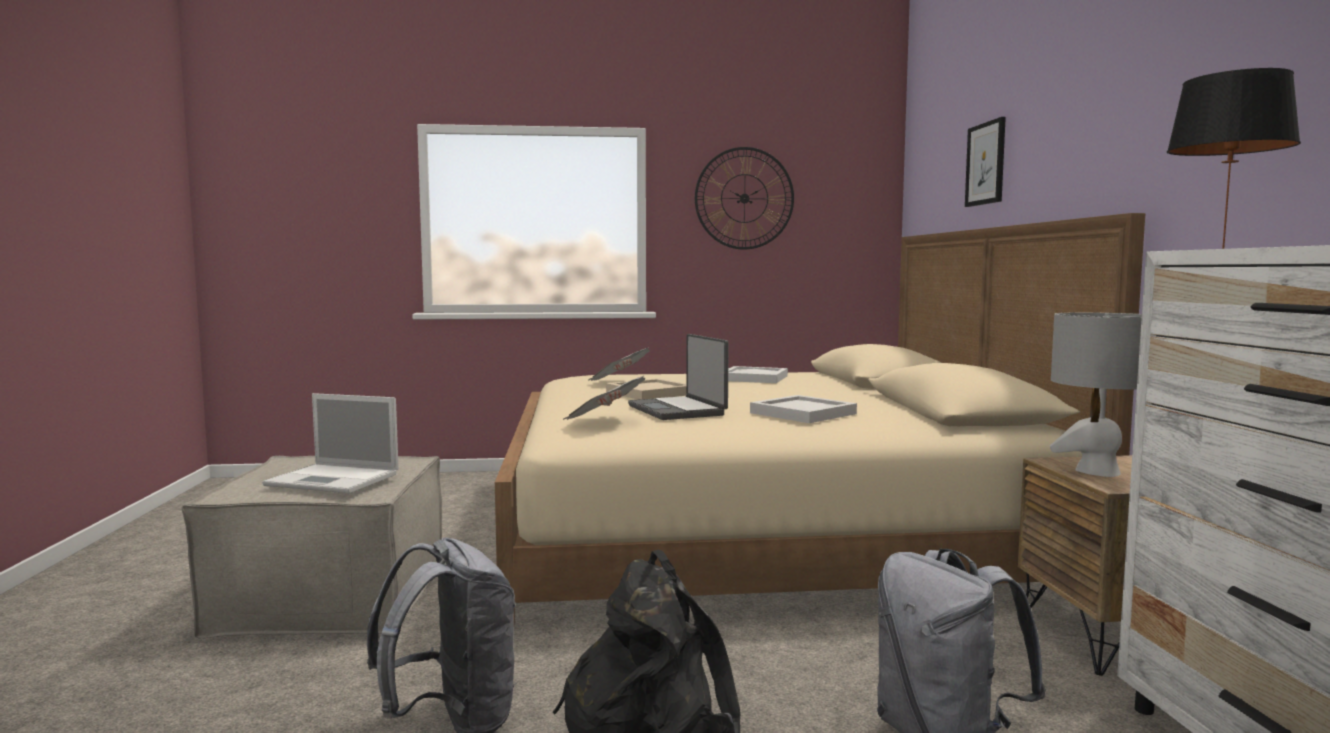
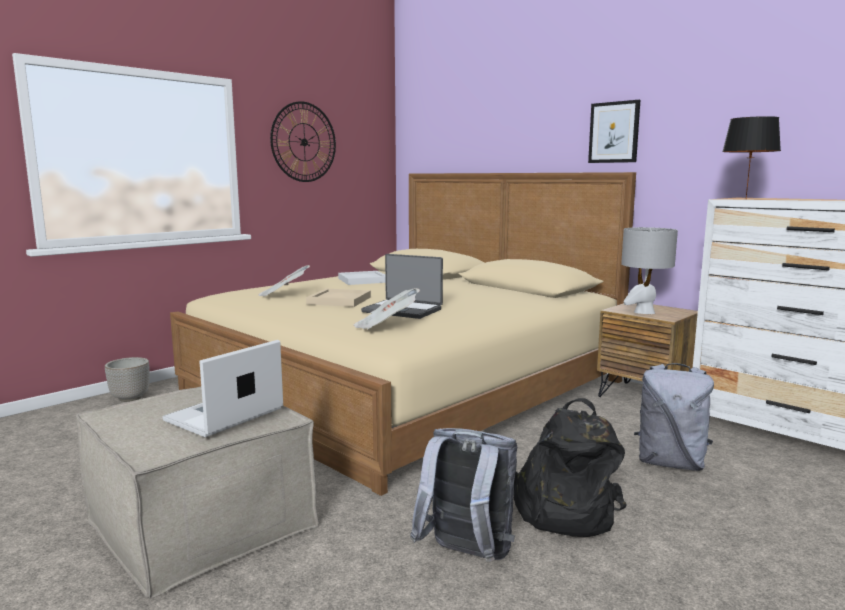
camera: 40 degrees left, 5 degrees up
laptop [262,393,399,493] -> laptop turned 150 degrees clockwise [162,340,283,437]
white tray [750,395,857,423] -> none
picture [965,117,1006,207] -> picture moved to [588,100,640,163]
none -> planter [105,357,150,402]

